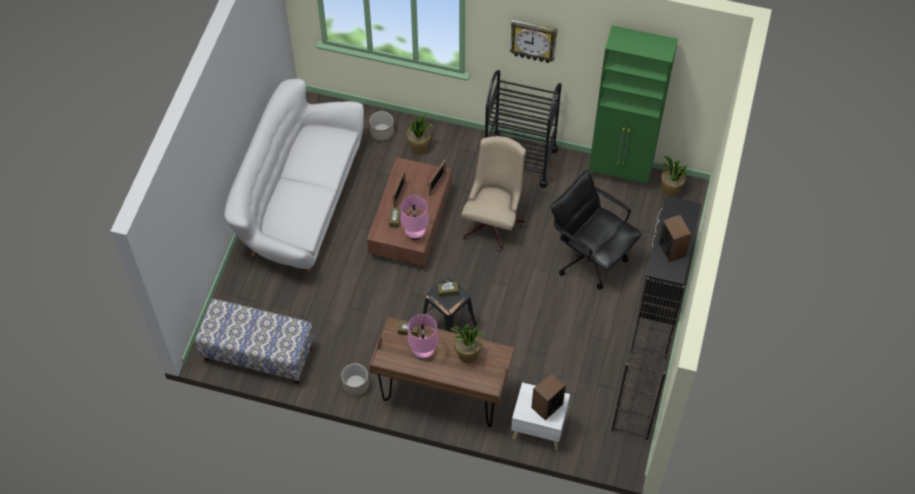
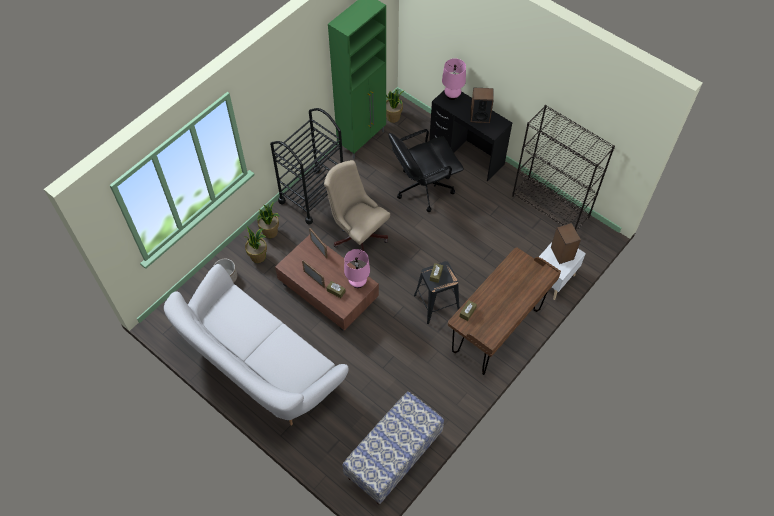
camera: 65 degrees left, 0 degrees up
planter [341,363,369,396] -> none
pink table lamp [407,314,439,359] -> pink table lamp moved to [442,59,466,100]
potted plant [451,324,485,363] -> potted plant moved to [257,202,280,238]
wall clock [510,19,558,63] -> none

